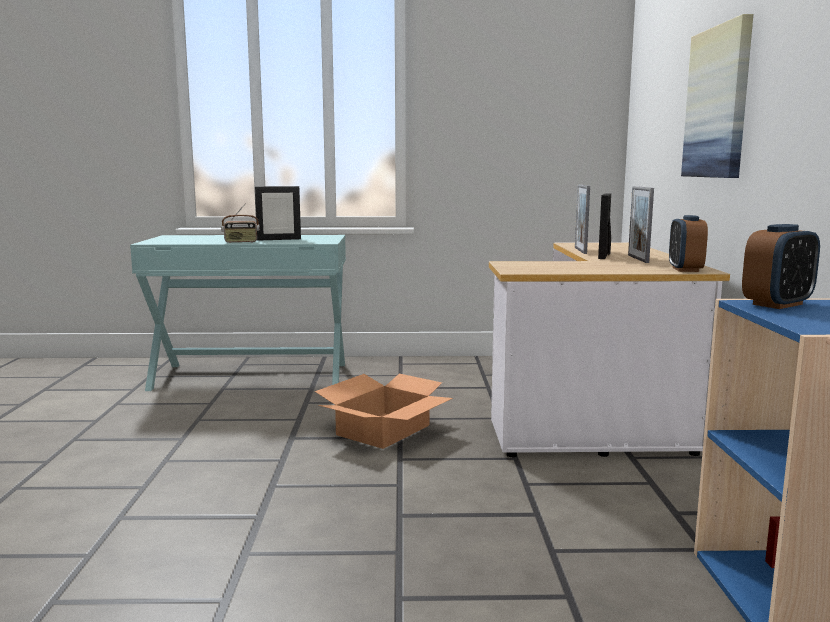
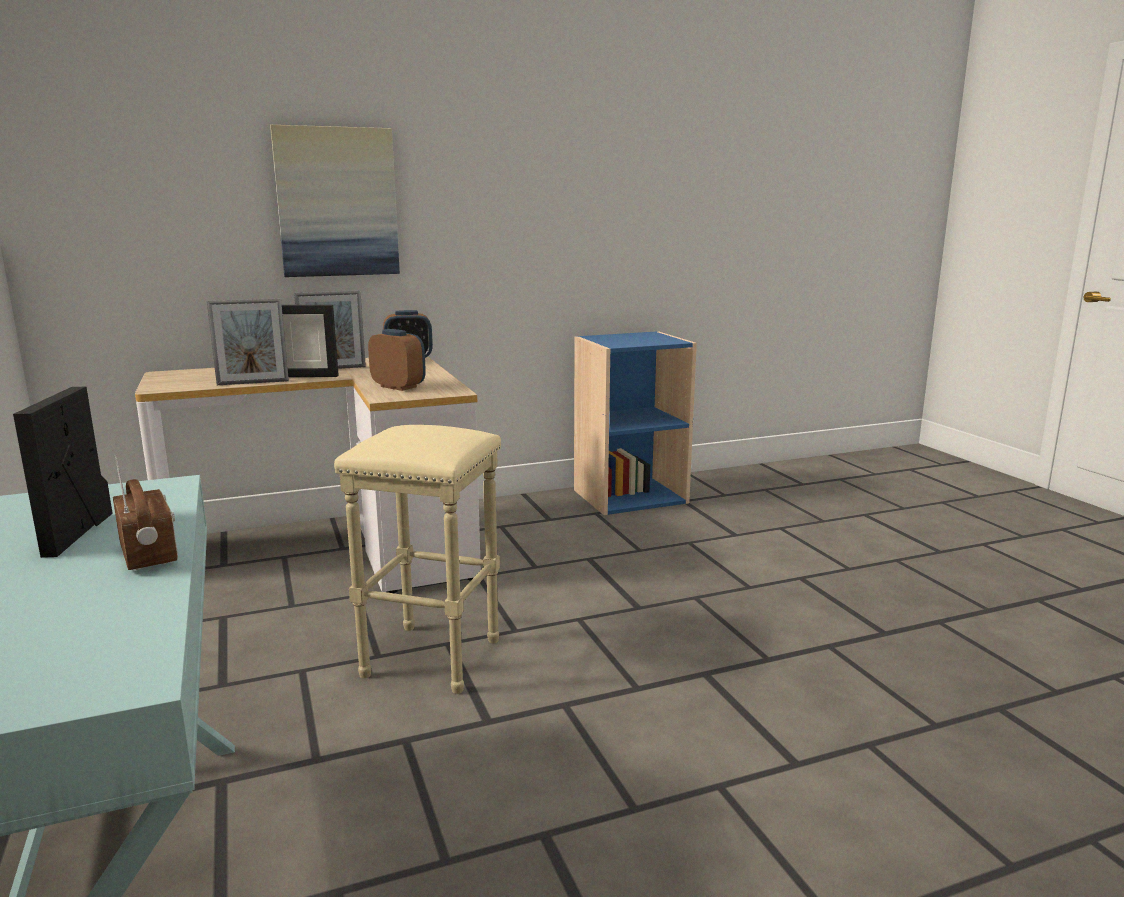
camera: 110 degrees left, 5 degrees up
picture frame [255,186,301,241] -> picture frame turned 150 degrees counterclockwise [13,387,113,558]
cardboard box [315,374,453,449] -> beige stool [334,425,501,694]
alarm clock [742,224,820,309] -> alarm clock moved to [368,329,426,391]

